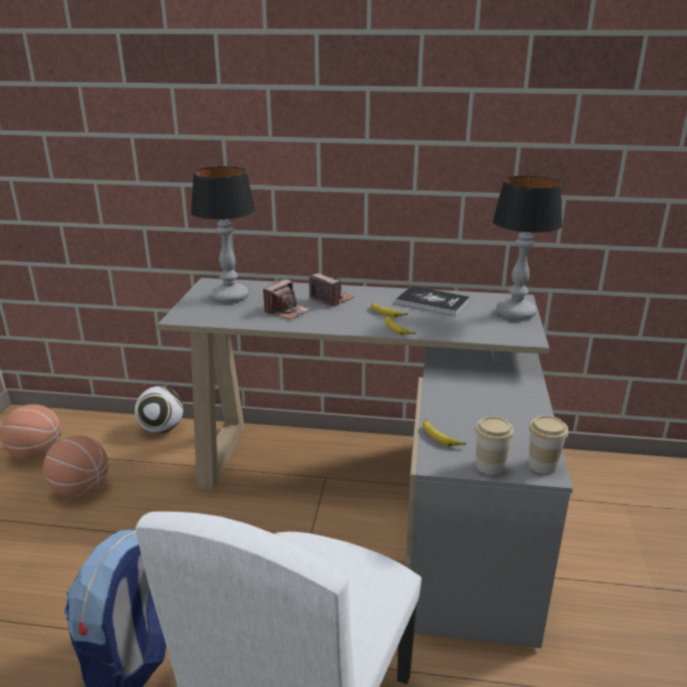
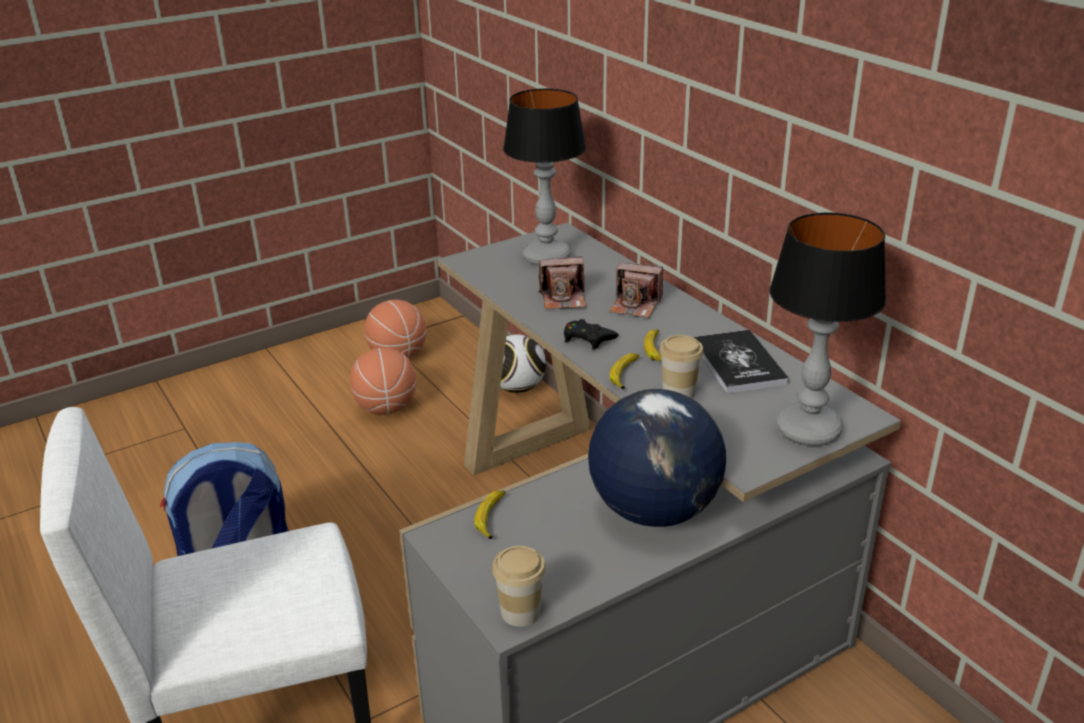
camera: 50 degrees right, 5 degrees up
camera [309,273,354,307] -> camera turned 105 degrees clockwise [609,263,663,318]
cup [475,416,514,475] -> cup moved to [659,335,703,399]
none -> black game controller [564,319,619,350]
none -> globe [588,389,726,527]

